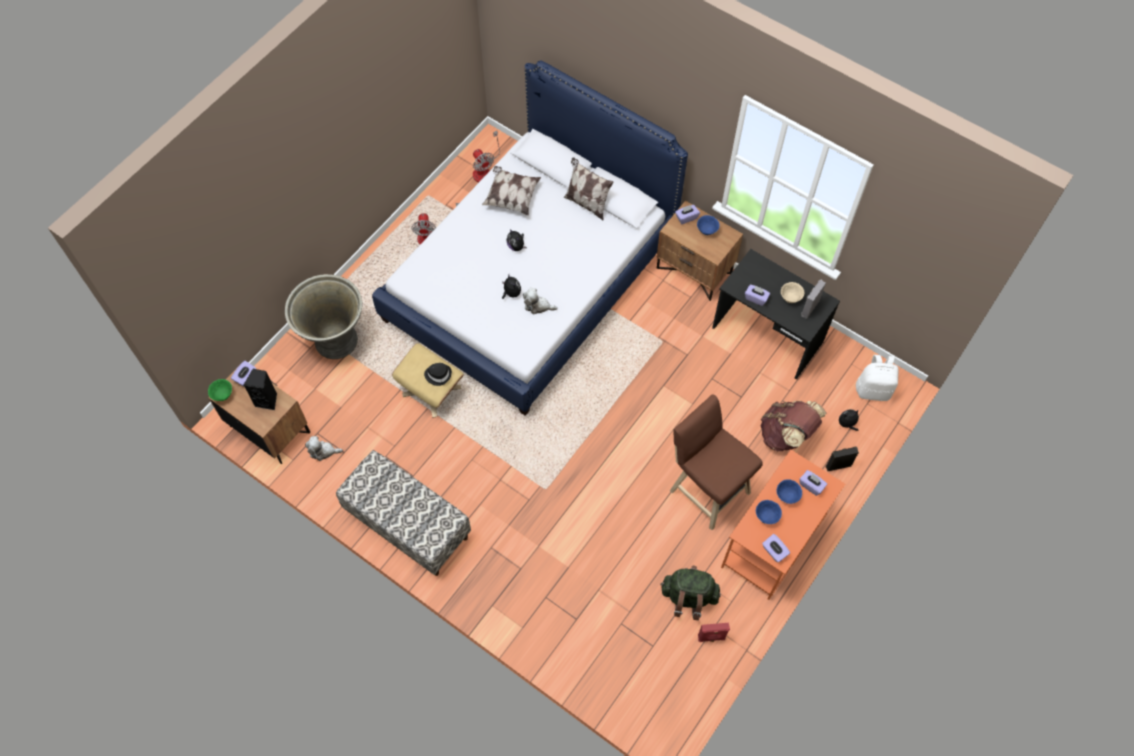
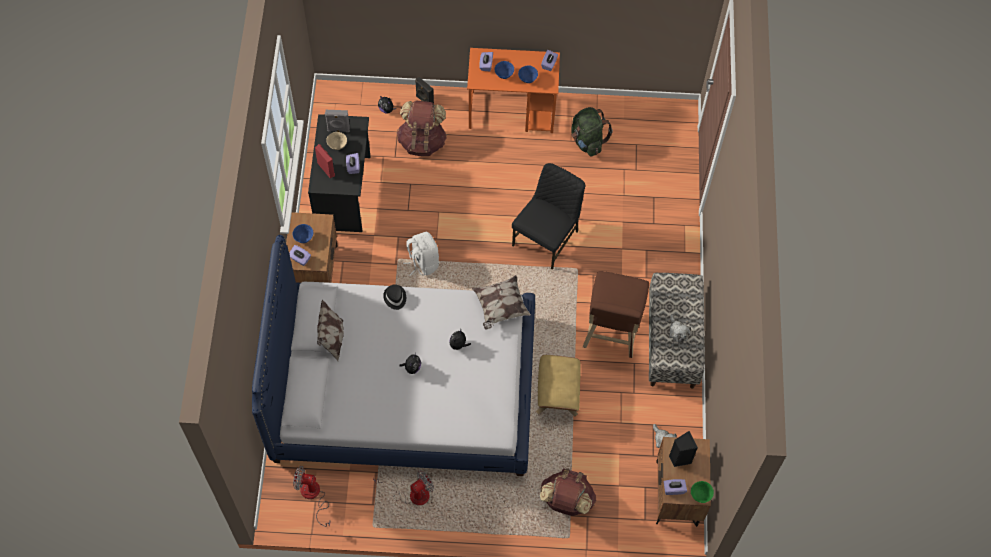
camera: 125 degrees left, 0 degrees up
grey planter [285,274,362,359] -> brown backpack [540,468,596,516]
black hat [424,363,452,386] -> black hat moved to [383,284,406,310]
fan [473,131,500,182] -> fan turned 105 degrees counterclockwise [293,466,331,527]
pillow [482,166,541,216] -> pillow moved to [472,275,531,329]
plush toy [523,288,558,314] -> plush toy moved to [669,314,691,343]
brown stool [670,395,763,530] -> brown stool moved to [583,271,649,358]
red speaker [698,623,730,642] -> red speaker moved to [315,144,335,178]
white backpack [856,355,899,401] -> white backpack moved to [403,232,439,276]
none -> black chair [512,163,585,270]

